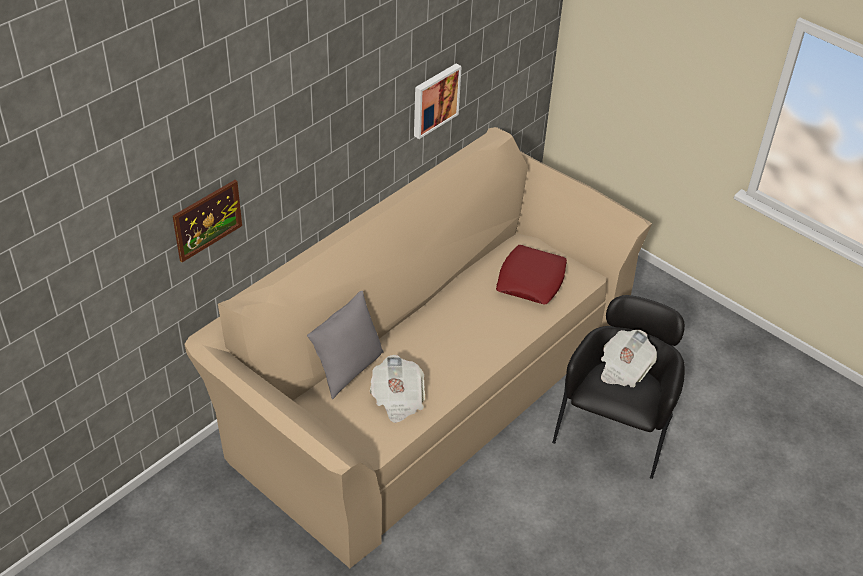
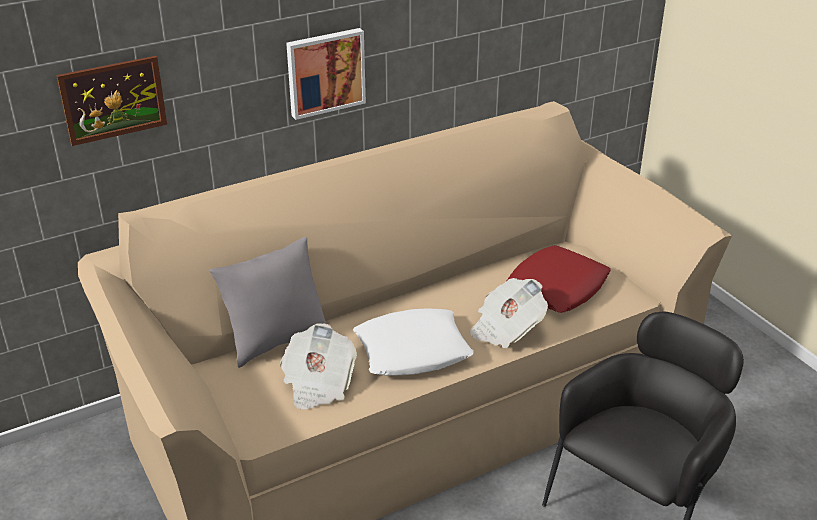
camera: 20 degrees right, 10 degrees down
picture [414,64,462,139] -> picture moved to [286,28,366,120]
newspaper [601,330,657,388] -> newspaper moved to [470,278,548,348]
none -> white pillow [353,308,474,375]

